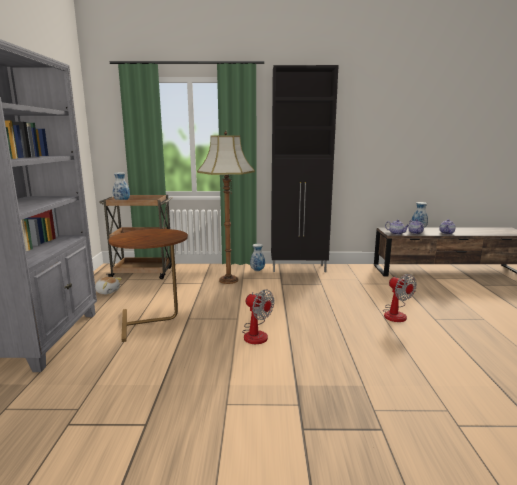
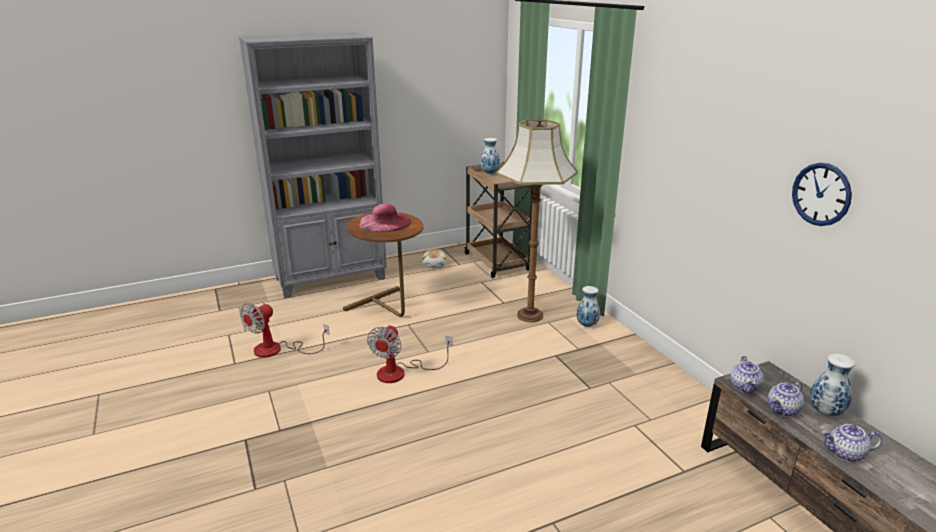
camera: 65 degrees right, 10 degrees up
black cabinet [271,65,339,272] -> none
fan [383,274,417,322] -> fan moved to [240,303,329,358]
none -> pink hat [359,204,412,232]
none -> wall clock [792,163,852,226]

